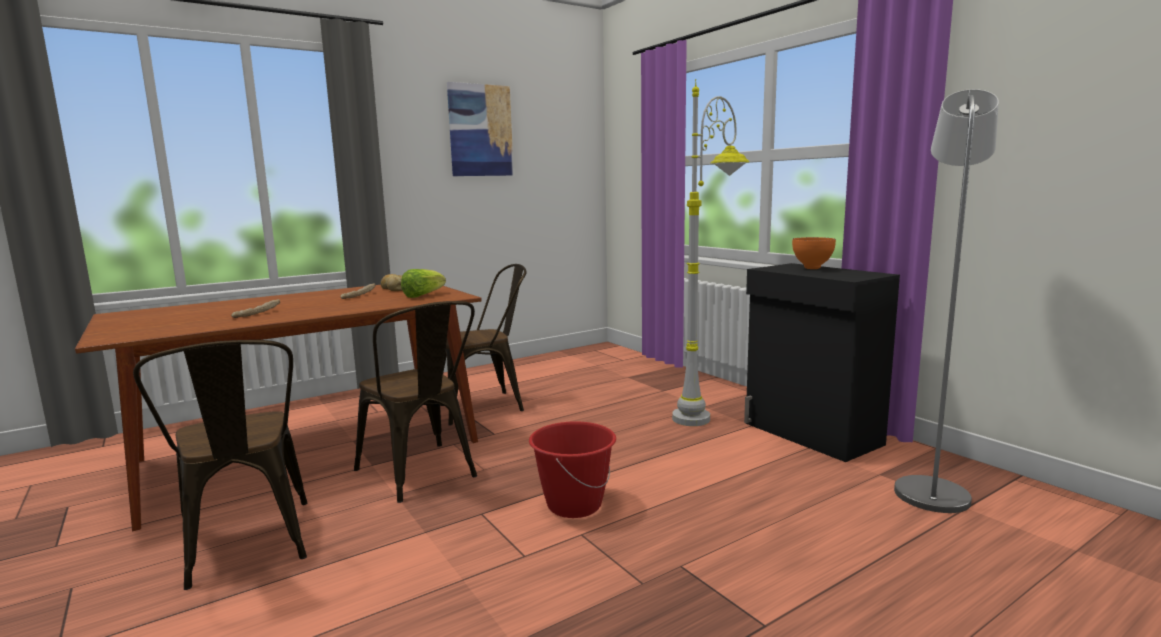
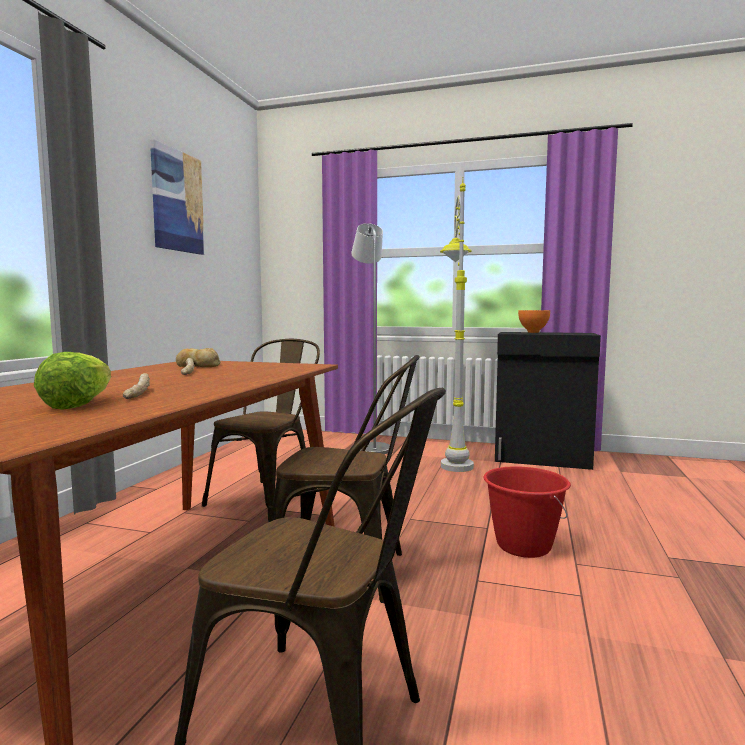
camera: 40 degrees left, 5 degrees down
lettuce [401,269,446,298] -> lettuce moved to [34,352,111,410]
grey floor lamp [894,89,999,513] -> grey floor lamp moved to [351,223,390,454]

